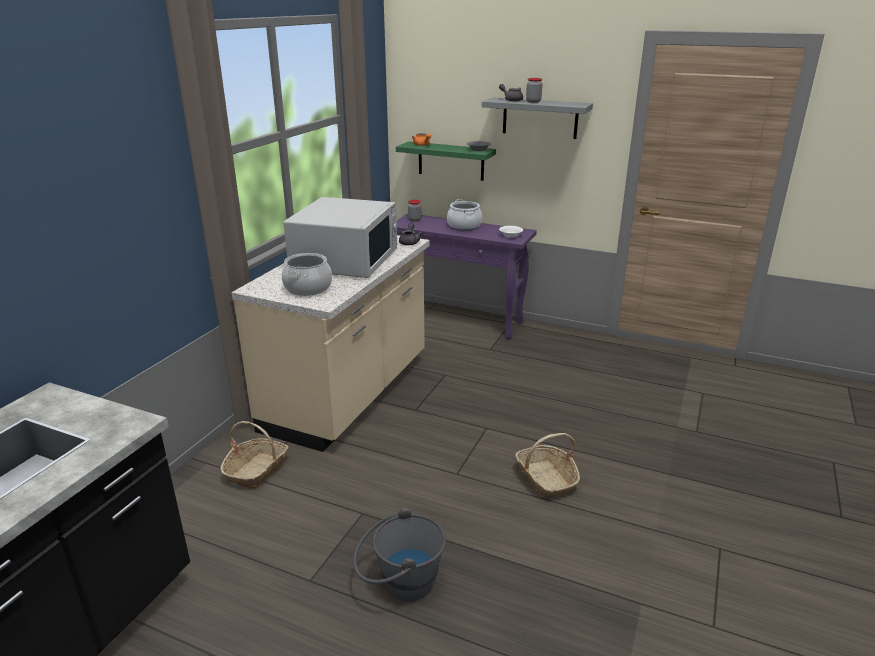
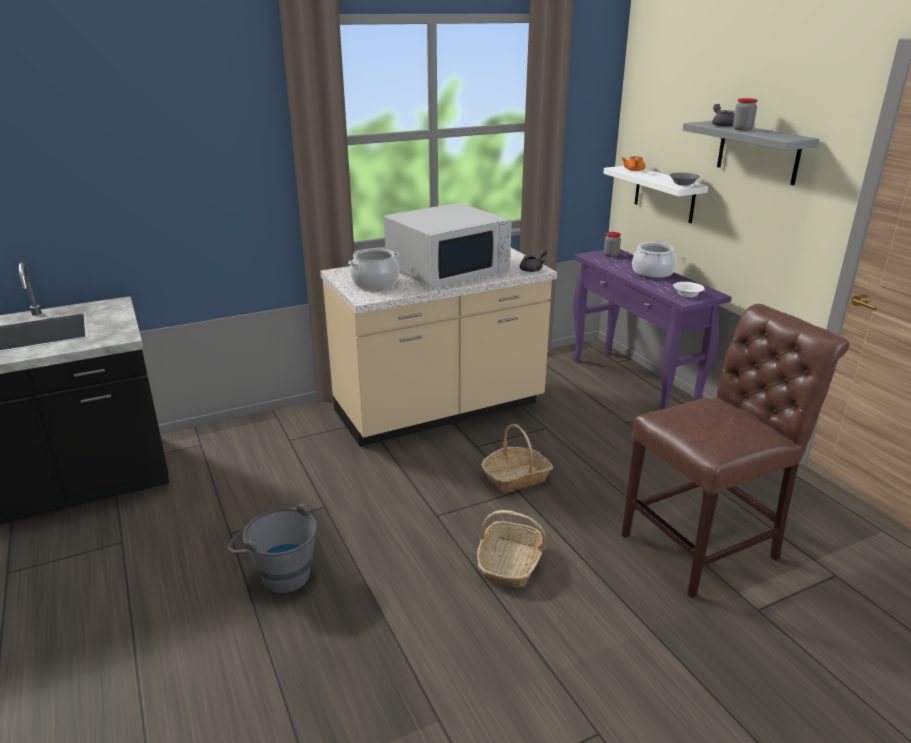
camera: 40 degrees right, 0 degrees up
basket [220,421,289,489] -> basket moved to [481,424,553,493]
green shelf [396,141,496,181] -> white shelf [603,166,708,223]
none -> brown chair [622,304,849,598]

